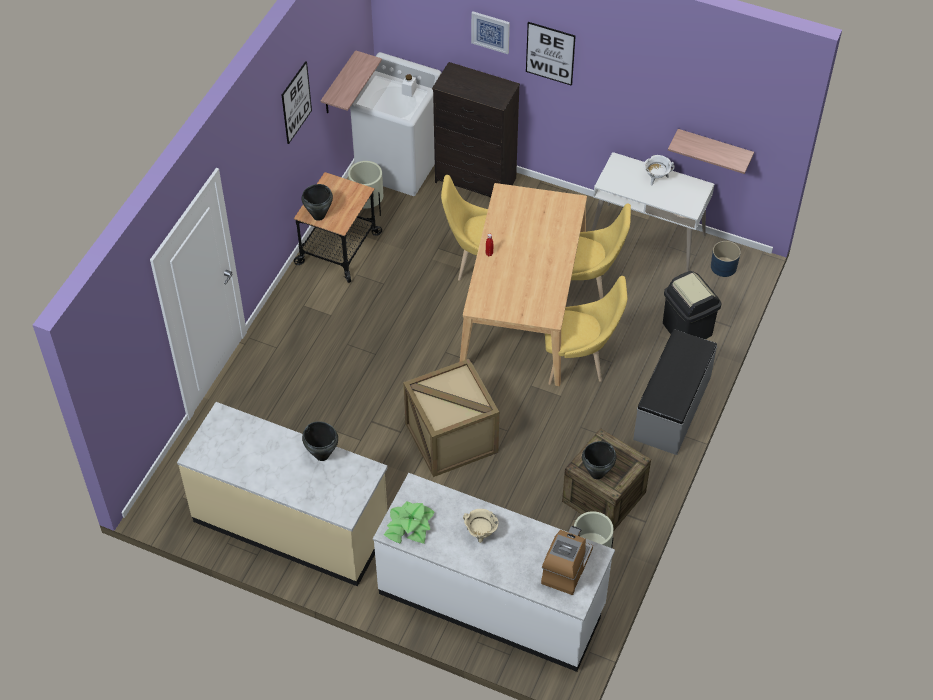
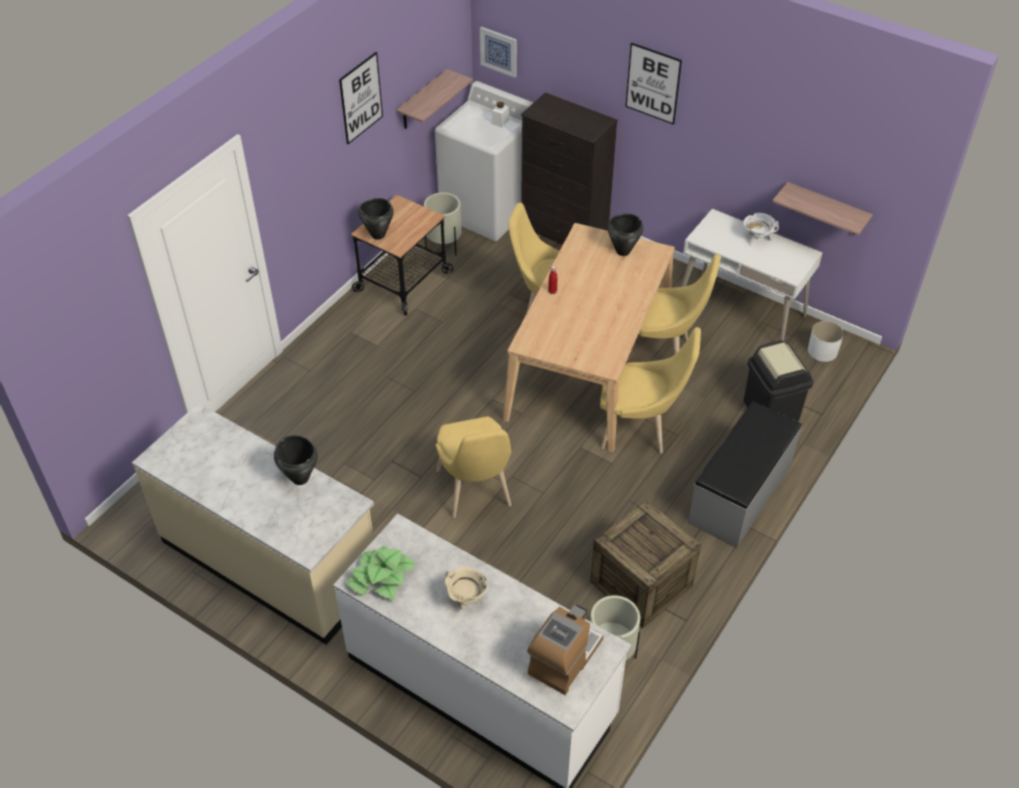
camera: 10 degrees right, 5 degrees down
crate [403,359,499,477] -> yellow chair [436,416,511,518]
picture [471,11,510,54] -> picture moved to [480,27,517,78]
black cooking pot [582,441,616,479] -> black cooking pot moved to [607,213,643,256]
blue planter [711,241,741,277] -> white planter [808,321,844,362]

